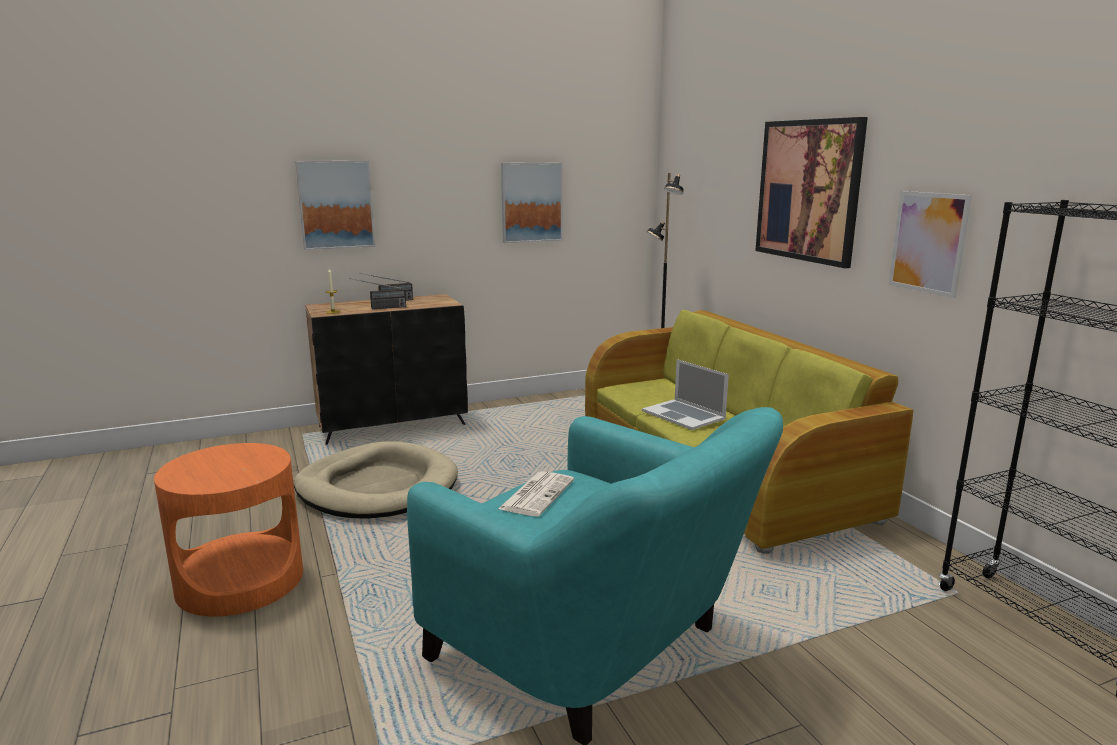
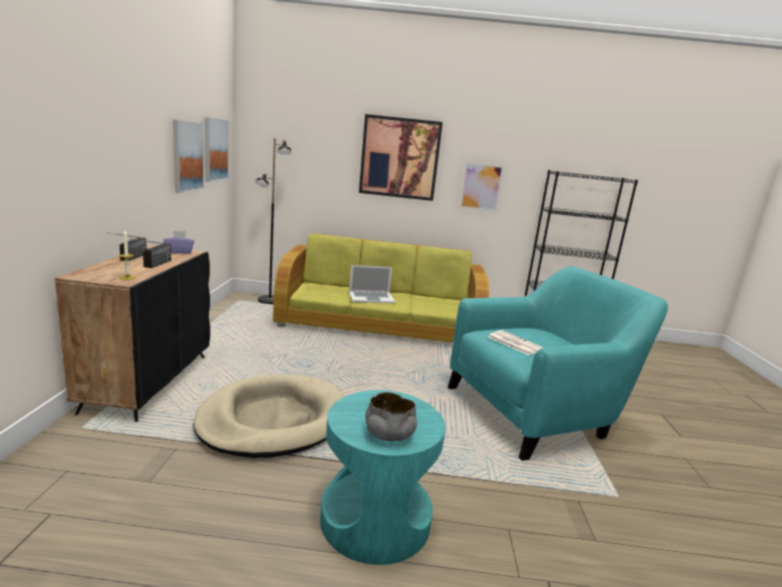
camera: 65 degrees left, 0 degrees up
orange side table [154,443,303,616] -> turquoise side table [320,390,445,565]
picture [295,161,375,250] -> picture moved to [204,117,229,182]
none -> purple tissue box [163,231,194,254]
none -> grey bowl [365,392,417,441]

